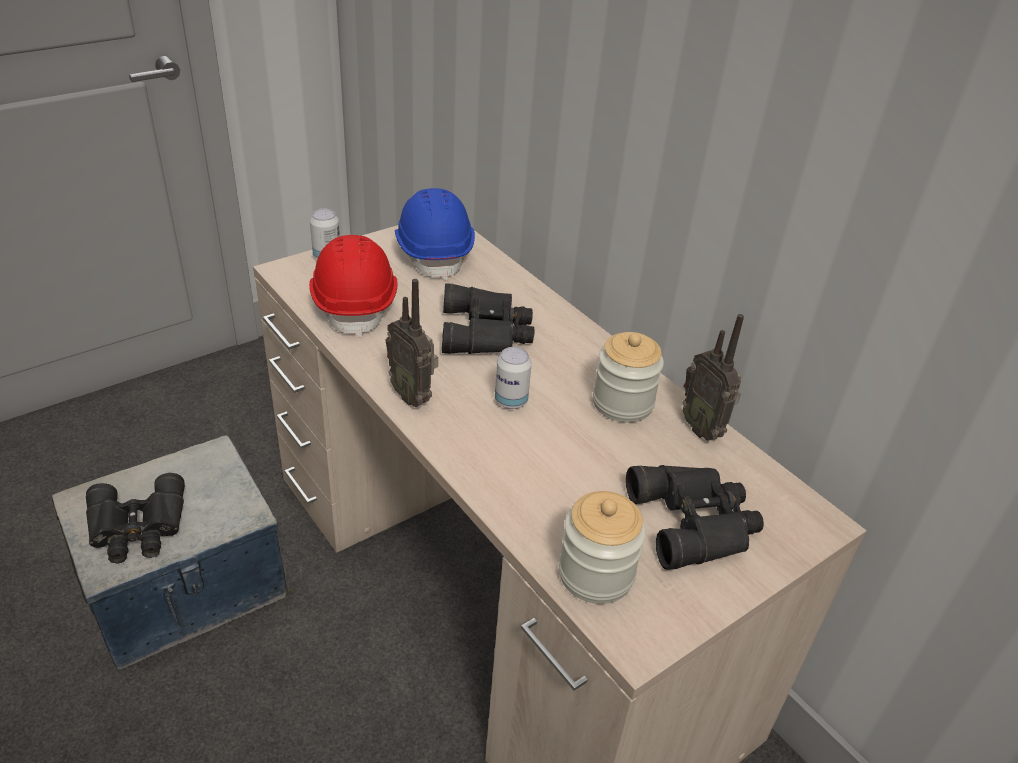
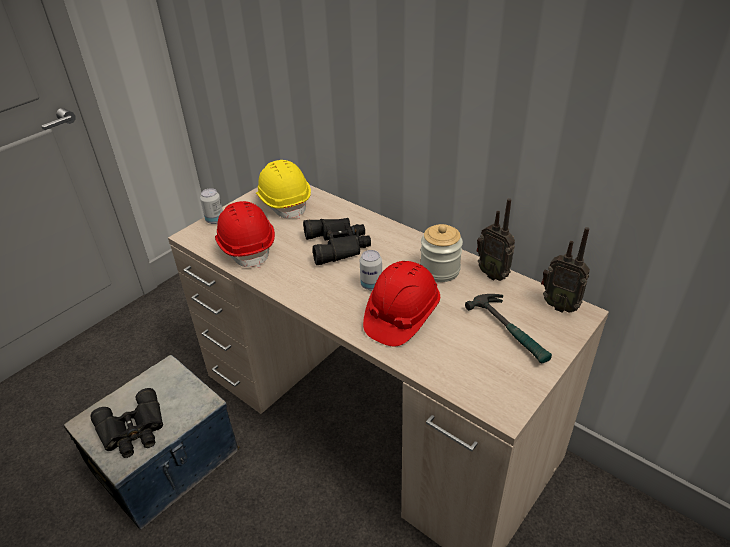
camera: 10 degrees left, 0 degrees up
radio [386,279,438,407] -> radio moved to [541,227,590,313]
blue hard hat [395,188,475,280] -> yellow hard hat [256,160,311,219]
jar [559,491,646,604] -> none
black binoculars [626,465,764,570] -> hammer [465,294,552,363]
none -> red hard hat [363,261,440,346]

